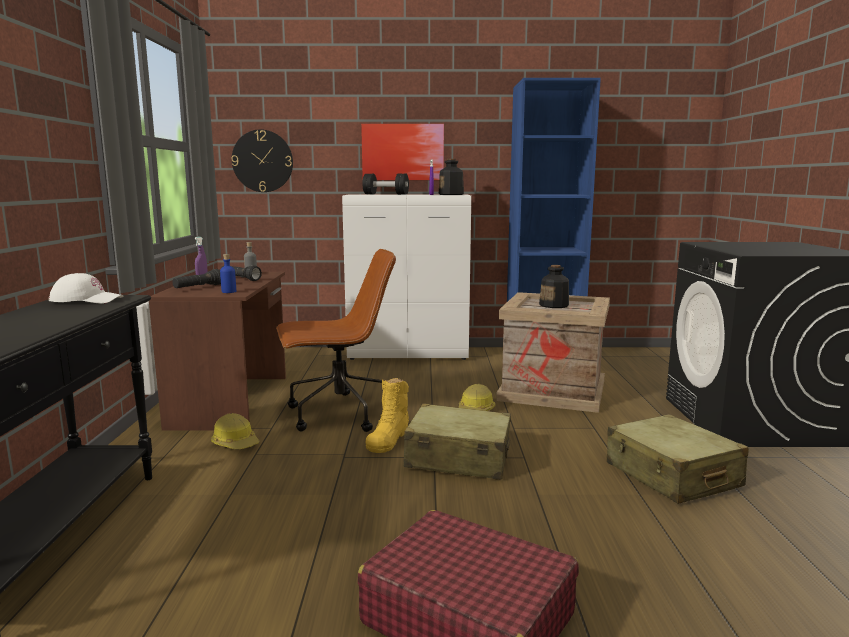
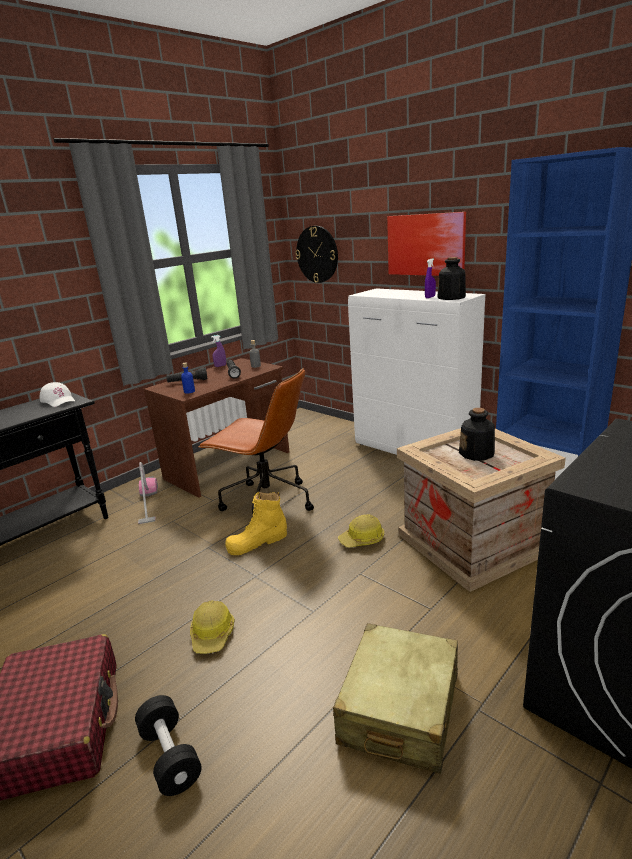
camera: 45 degrees right, 10 degrees up
hard hat [211,413,259,450] -> hard hat moved to [190,600,235,654]
black dumbbell [362,174,409,195] -> black dumbbell moved to [135,695,202,796]
beige suitcase [404,403,511,480] -> none
none -> vacuum cleaner [138,462,158,524]

